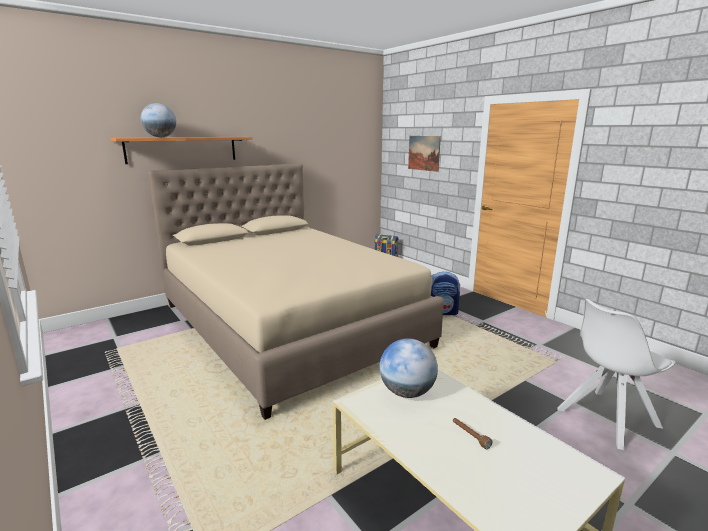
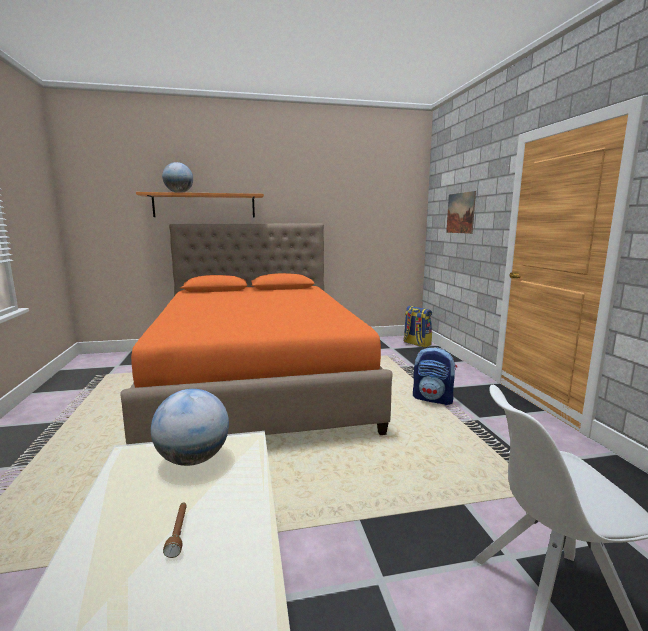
camera: 25 degrees right, 5 degrees down
beige bed [148,163,444,420] -> orange bed [120,223,393,444]

